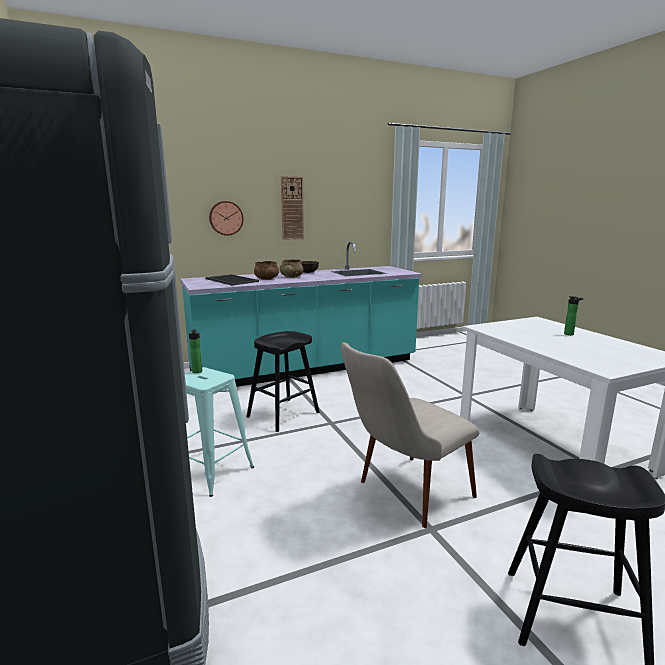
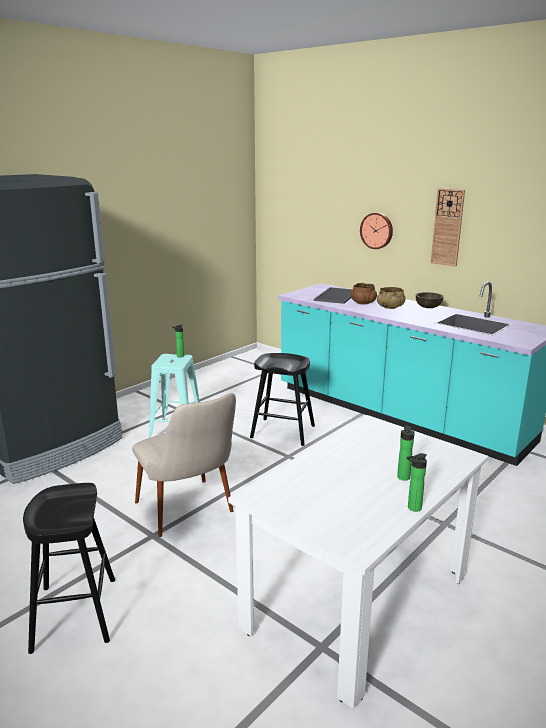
camera: 65 degrees right, 5 degrees up
beige chair [341,342,479,528] -> beige chair turned 150 degrees counterclockwise [132,393,236,537]
none -> bottle [407,453,427,512]

